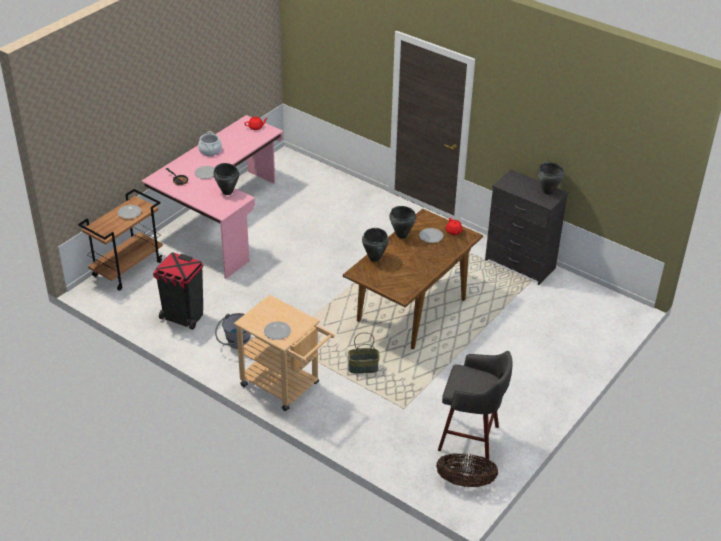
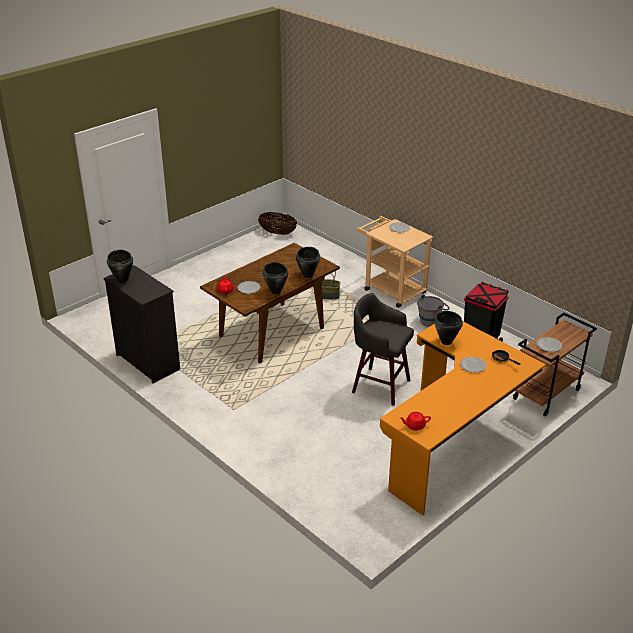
camera: 170 degrees left, 5 degrees down
pink desk [142,115,283,279] -> orange desk [380,322,546,515]
cooking pot [198,131,222,156] -> none
grey stool [438,351,513,460] -> grey stool moved to [352,293,414,406]

